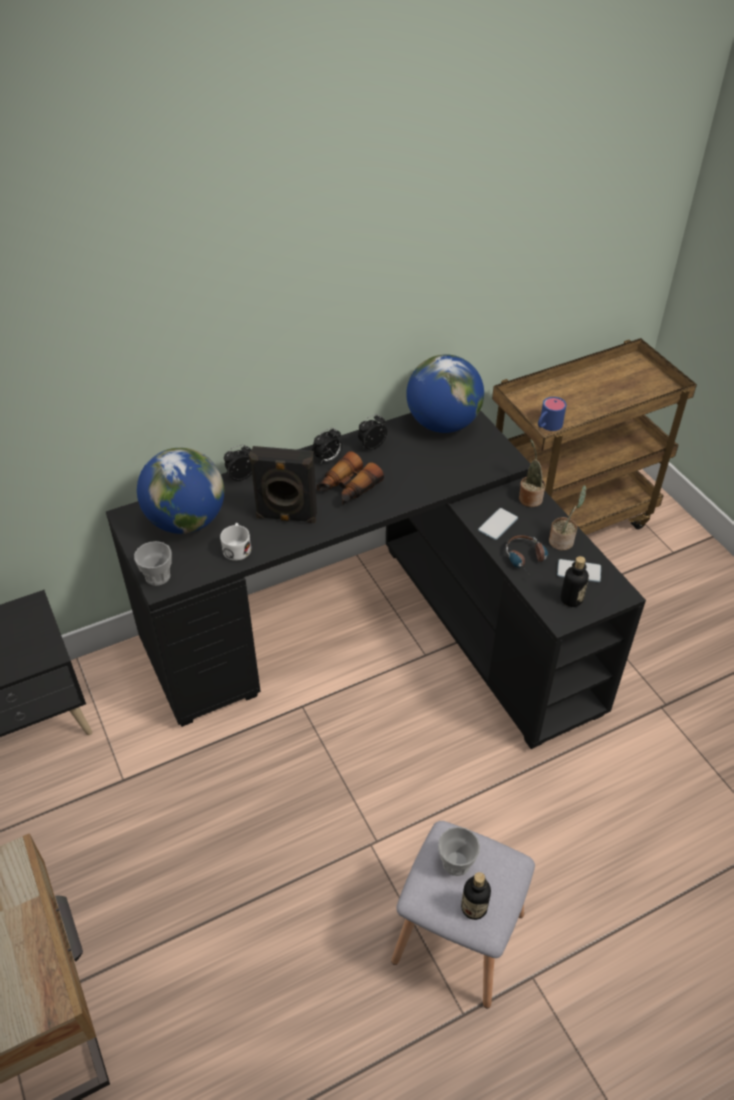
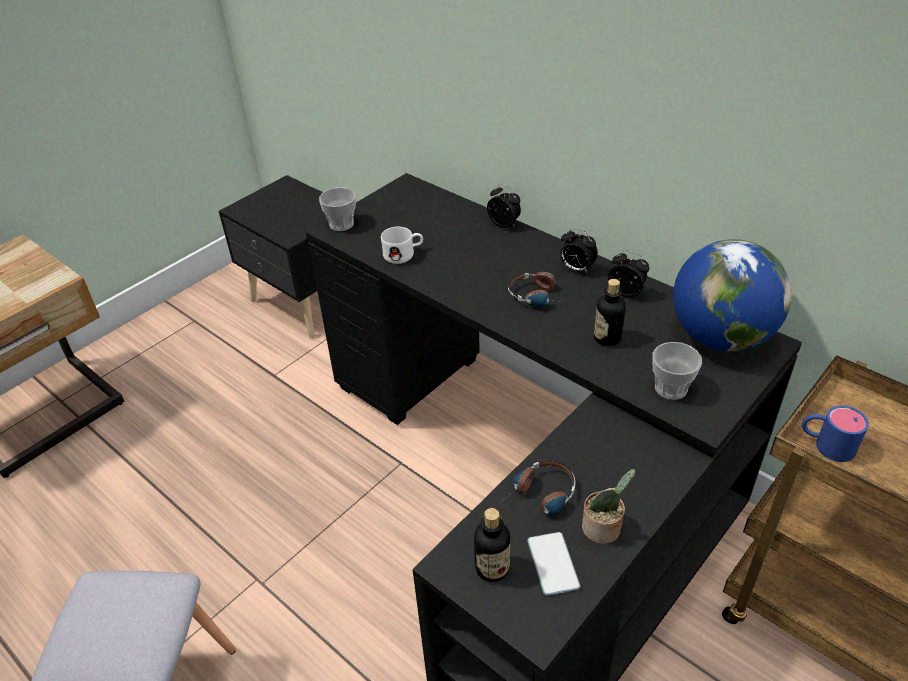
camera: 70 degrees right, 5 degrees down
globe [137,448,224,534] -> none
black speaker [249,446,317,523] -> none
binoculars [317,451,384,504] -> headphones [508,272,564,308]
cup [438,827,480,876] -> cup moved to [653,342,702,400]
bottle [461,872,491,920] -> bottle moved to [594,279,626,346]
phone [478,508,518,540] -> none
potted plant [519,439,545,507] -> none

